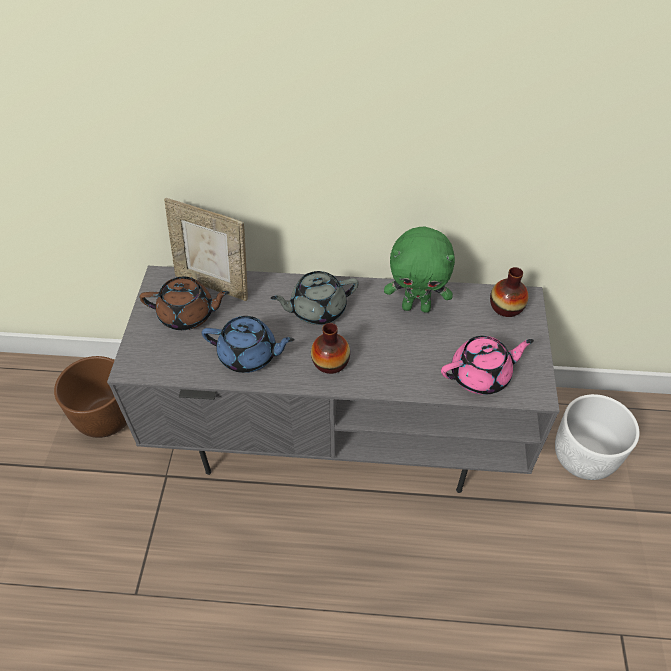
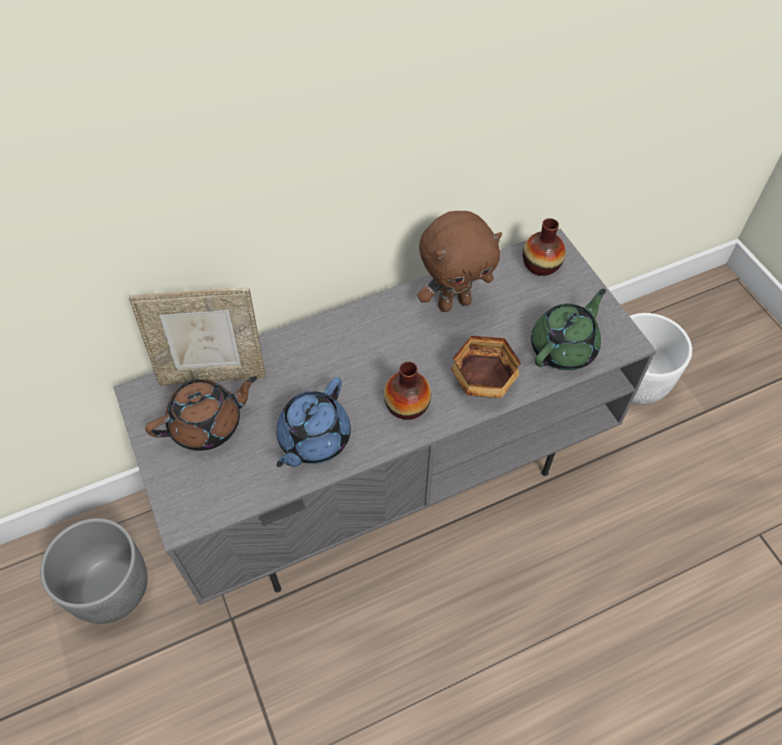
camera: 30 degrees left, 5 degrees up
brown planter [54,356,127,438] -> grey planter [40,518,148,624]
blue teapot [202,316,295,373] -> blue teapot turned 135 degrees clockwise [276,377,351,467]
grey teapot [271,271,359,325] -> none
green plush toy [384,227,455,313] -> brown plush toy [417,211,502,312]
pink teapot [441,336,534,395] -> green teapot [531,289,606,370]
none -> bowl [451,336,521,398]

